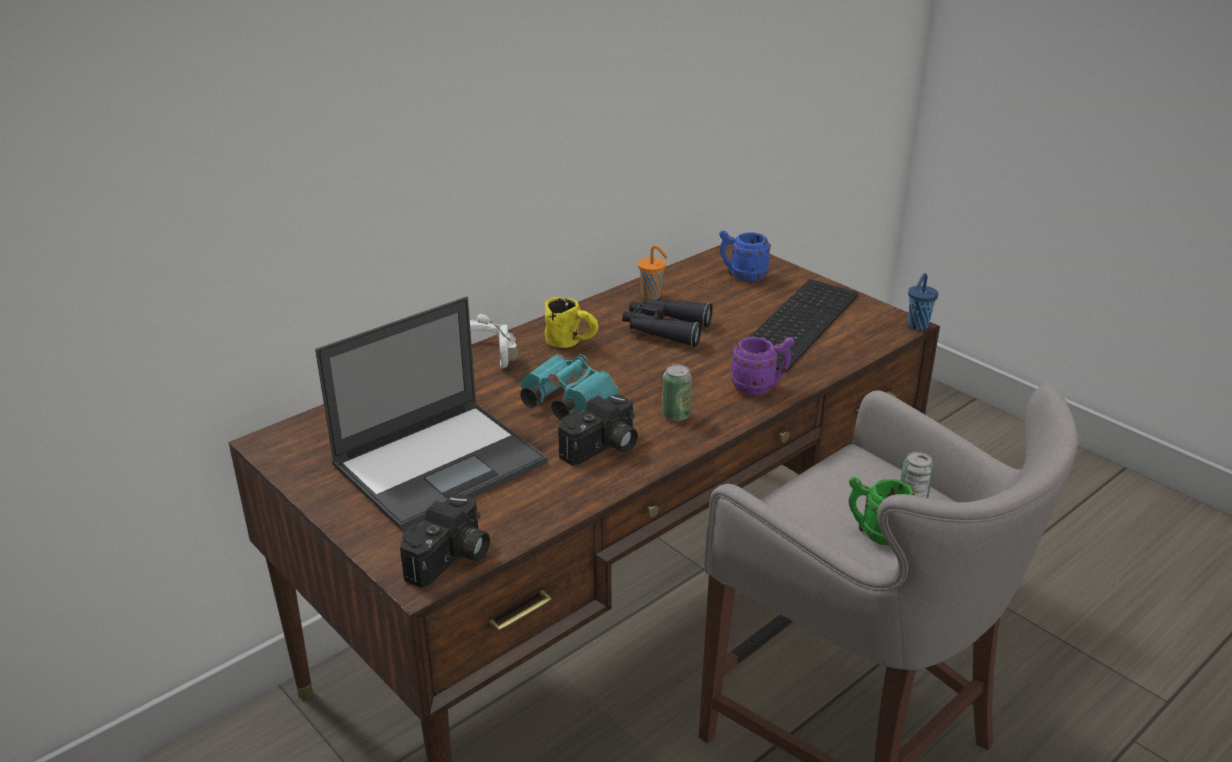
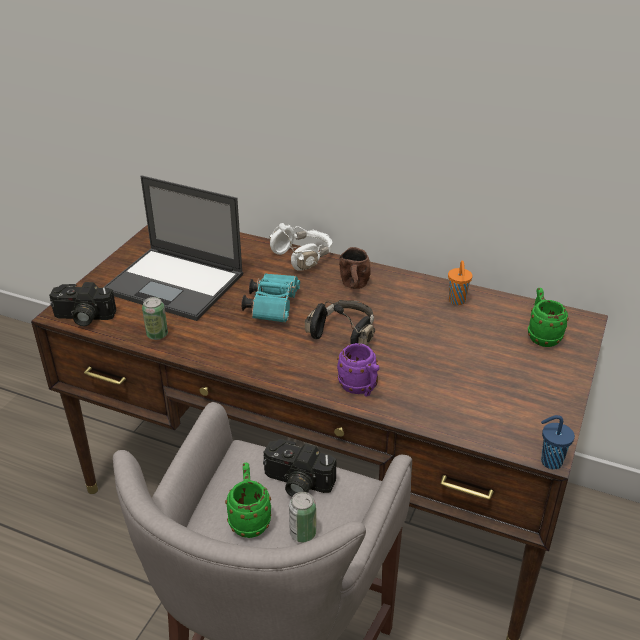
camera: 65 degrees right, 5 degrees up
yellow mug [545,297,598,348] -> brown mug [339,247,371,289]
camera [558,394,638,465] -> camera moved to [263,439,336,497]
black binoculars [622,298,713,347] -> none
can [662,364,692,421] -> can moved to [142,297,168,340]
blue mug [719,230,771,281] -> green mug [528,288,569,347]
keyboard [750,279,858,373] -> none
none -> black headphones [305,300,375,345]

